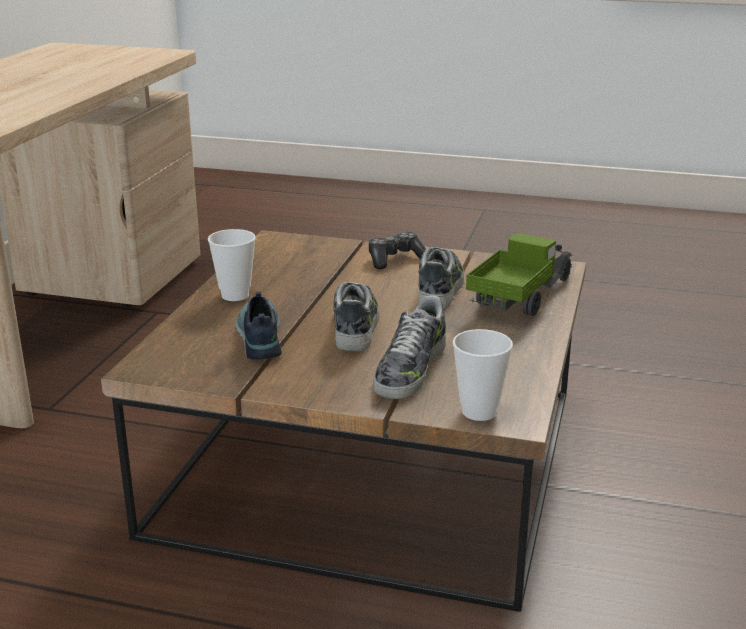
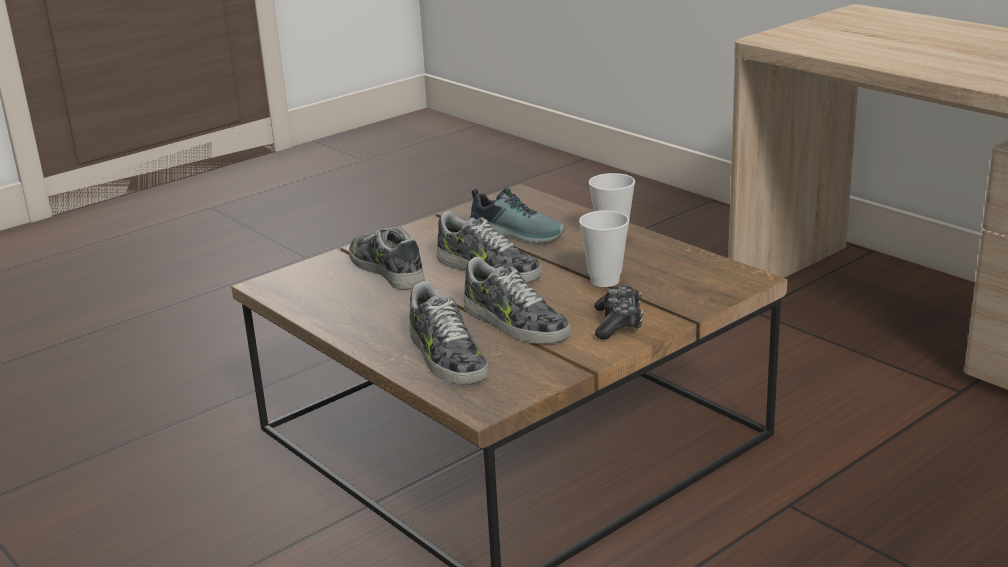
camera: 125 degrees right, 0 degrees up
cup [453,329,513,421] -> cup moved to [579,210,629,287]
toy truck [466,233,573,316] -> shoe [409,281,488,385]

